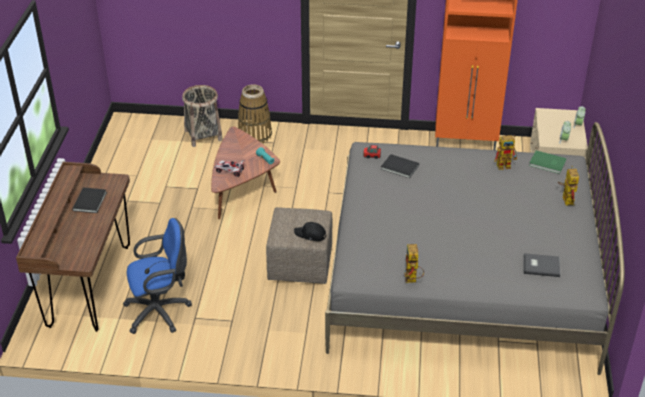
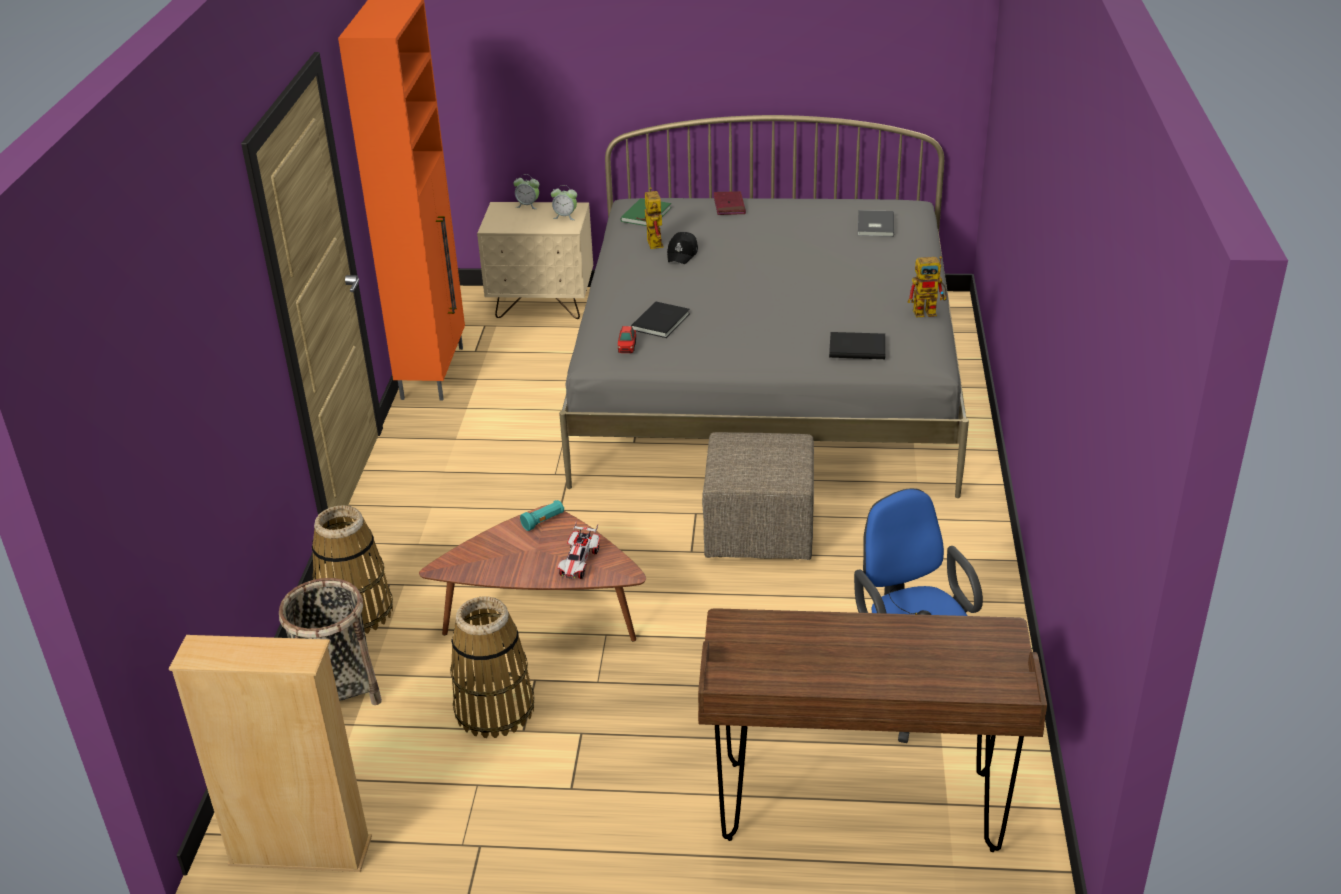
camera: 90 degrees left, 5 degrees down
black book [72,187,107,213] -> black book moved to [829,332,885,359]
black cap [294,222,327,241] -> black cap moved to [667,232,698,264]
toy robot [558,166,579,206] -> red book [713,191,746,215]
none -> beige bookcase [169,635,372,872]
none -> basket [450,597,535,738]

